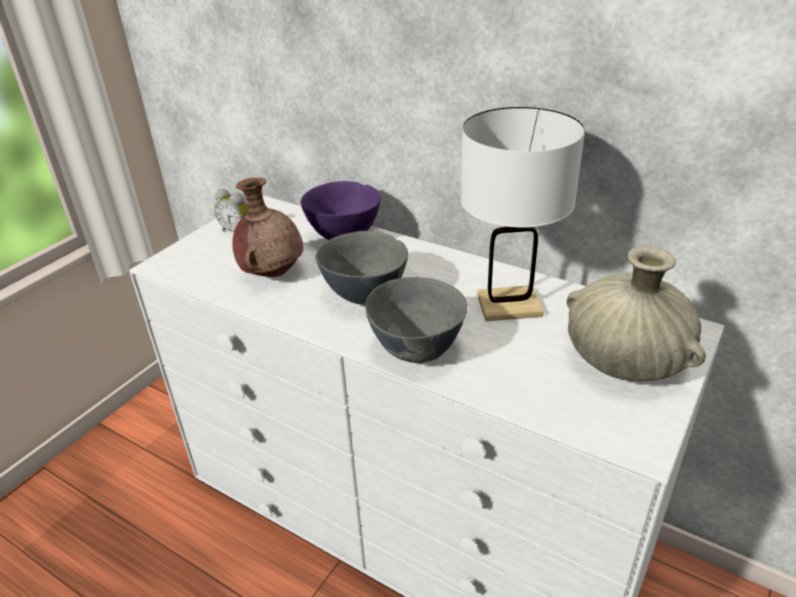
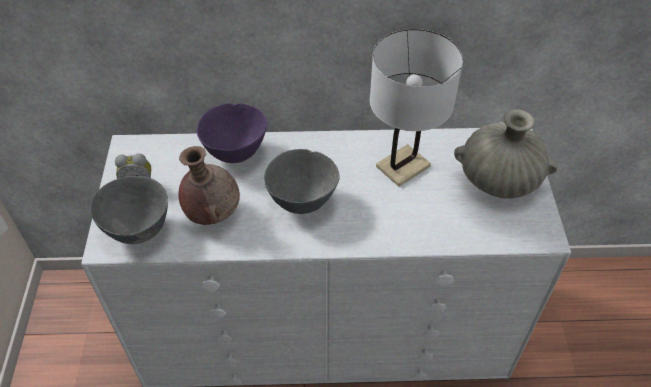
camera: 35 degrees left, 15 degrees up
grey bowl [365,277,467,363] -> grey bowl moved to [90,176,168,244]

